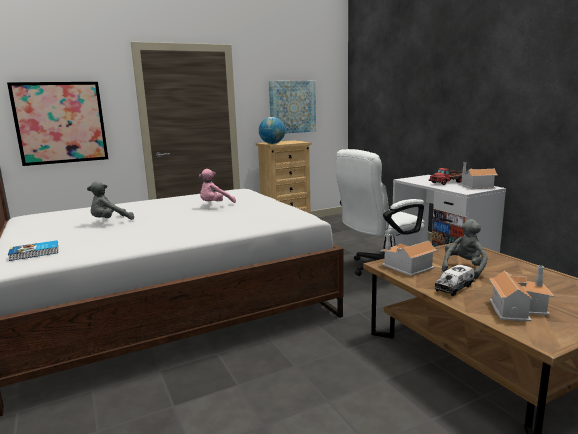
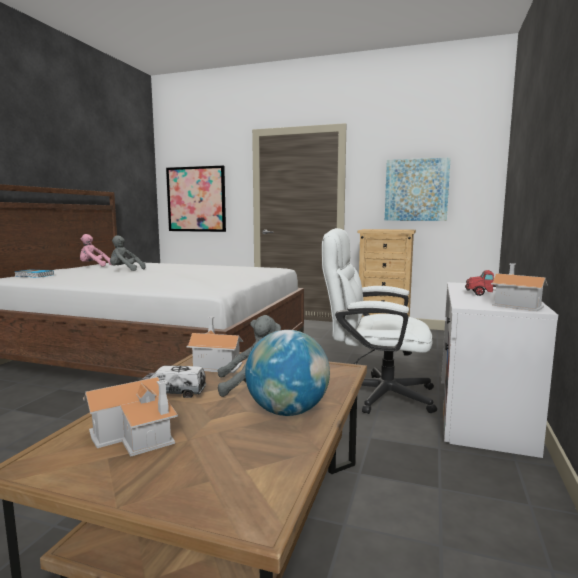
camera: 45 degrees right, 5 degrees down
pink plush toy [199,169,236,203] -> pink plush toy moved to [80,234,111,266]
globe [259,117,285,144] -> globe moved to [245,330,330,416]

